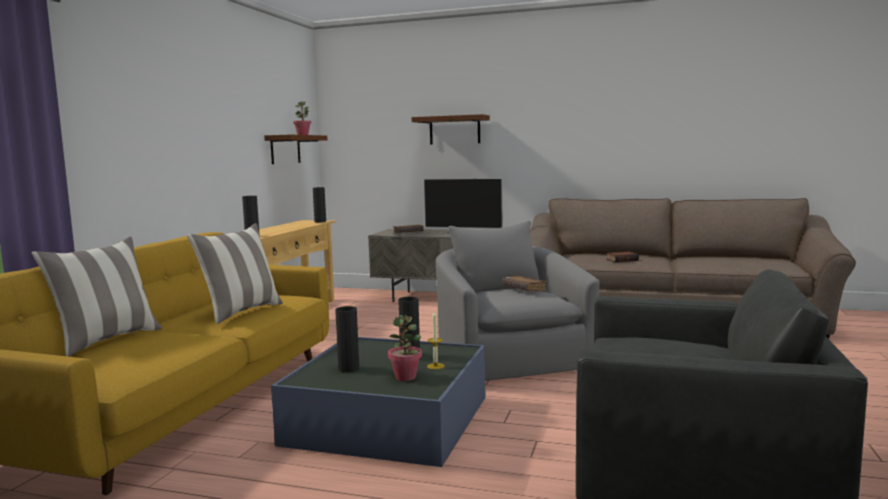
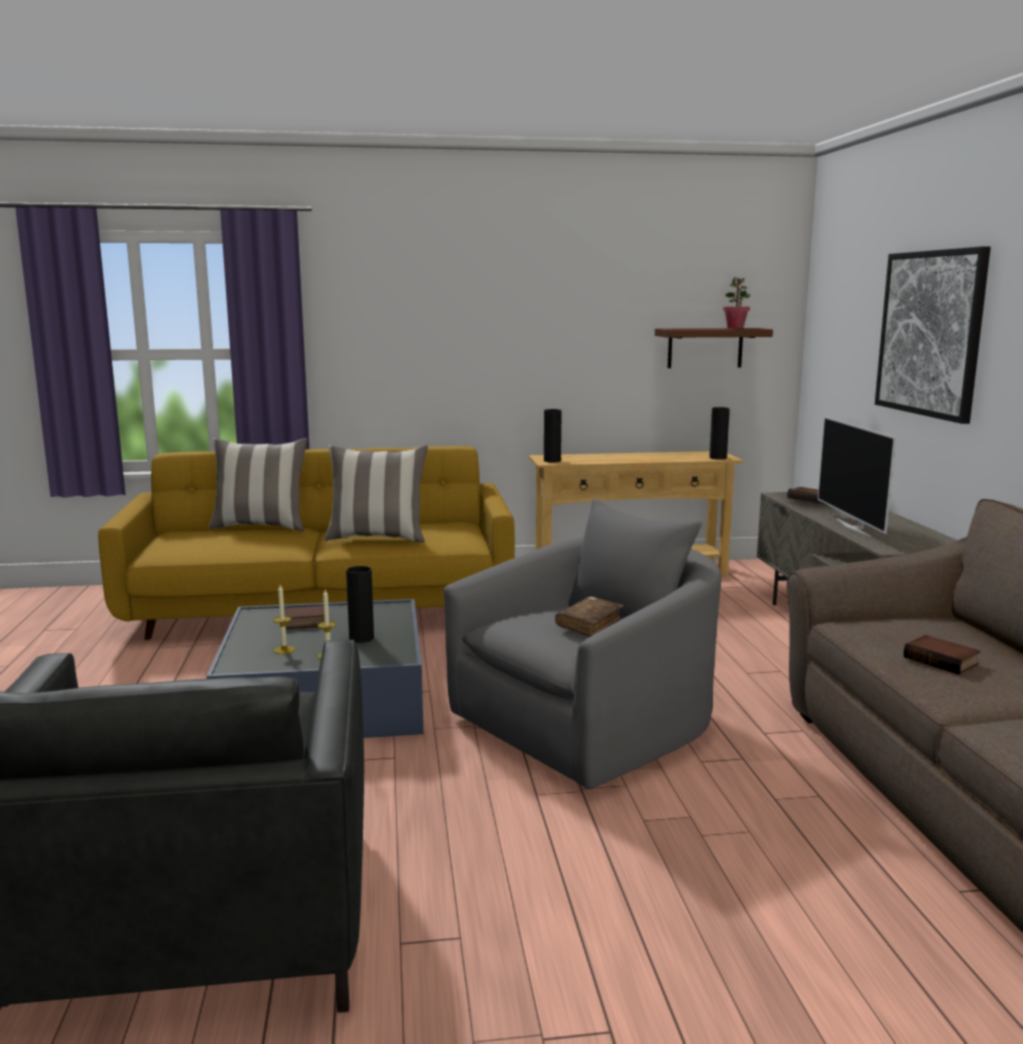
camera: 65 degrees right, 5 degrees up
black vase [335,306,359,372] -> book [284,605,324,629]
potted plant [388,315,422,381] -> candle [273,585,295,654]
brown shelf [412,114,490,144] -> picture [875,246,991,424]

